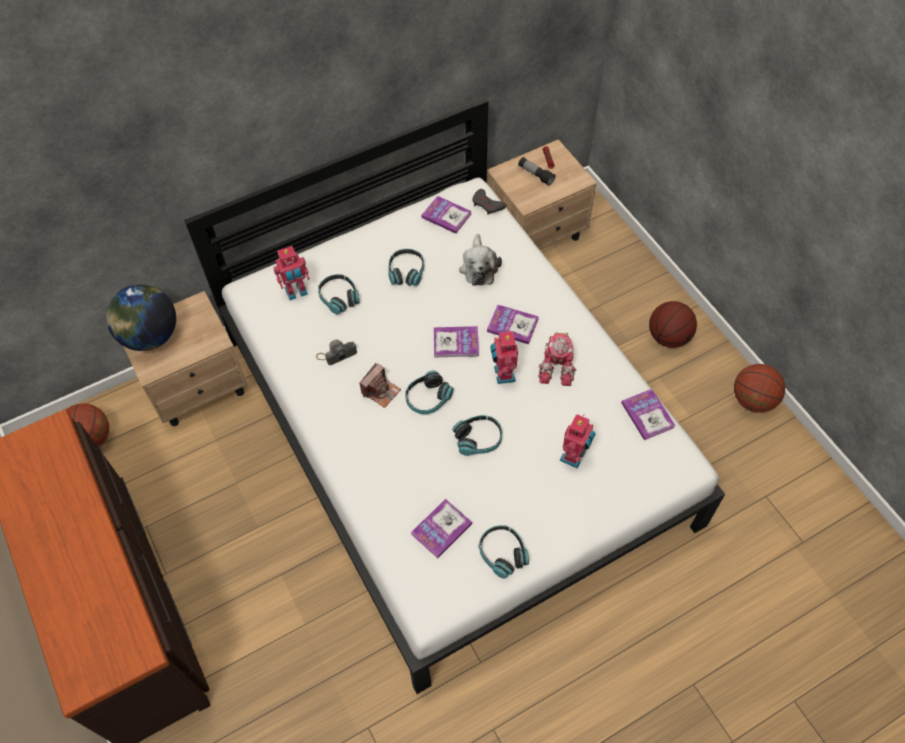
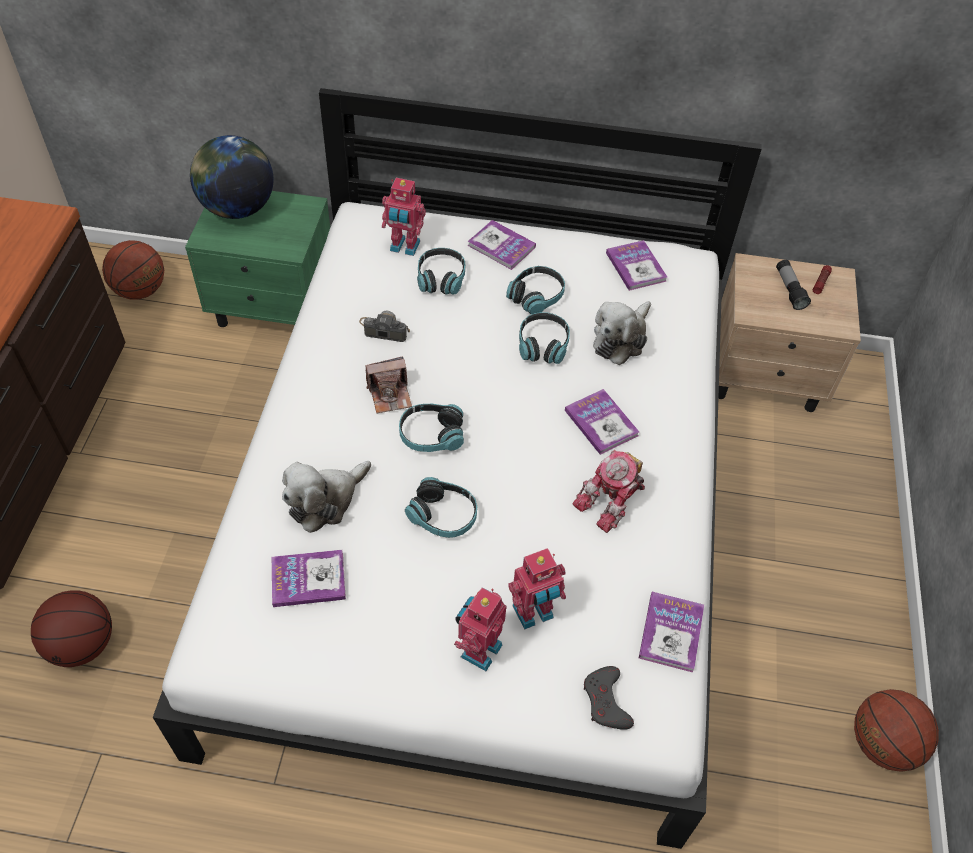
camera: 35 degrees right, 5 degrees down
beige nightstand [124,291,248,426] -> green nightstand [185,191,330,327]
book [434,326,479,358] -> book moved to [468,220,536,270]
grey game controller [472,189,506,215] -> grey game controller moved to [584,666,634,730]
headphones [479,525,529,579] -> headphones moved to [519,312,570,364]
toy robot [490,331,518,384] -> toy robot moved to [454,587,507,671]
basketball [649,301,697,348] -> basketball moved to [31,591,112,667]
none -> plush toy [282,461,371,533]

